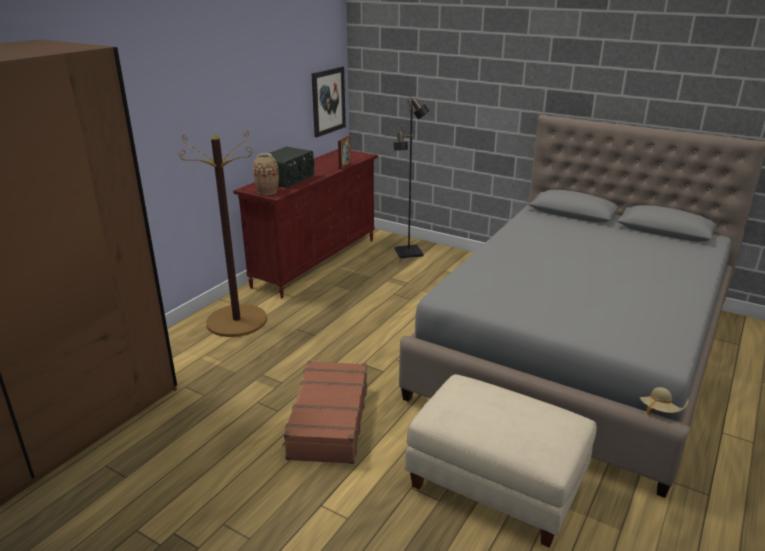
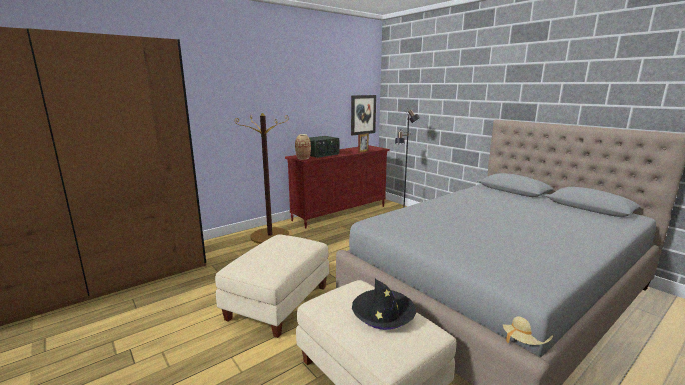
camera: 20 degrees right, 10 degrees down
brown suitcase [282,361,367,464] -> beige ottoman [215,234,329,338]
none -> black hat [352,279,416,330]

